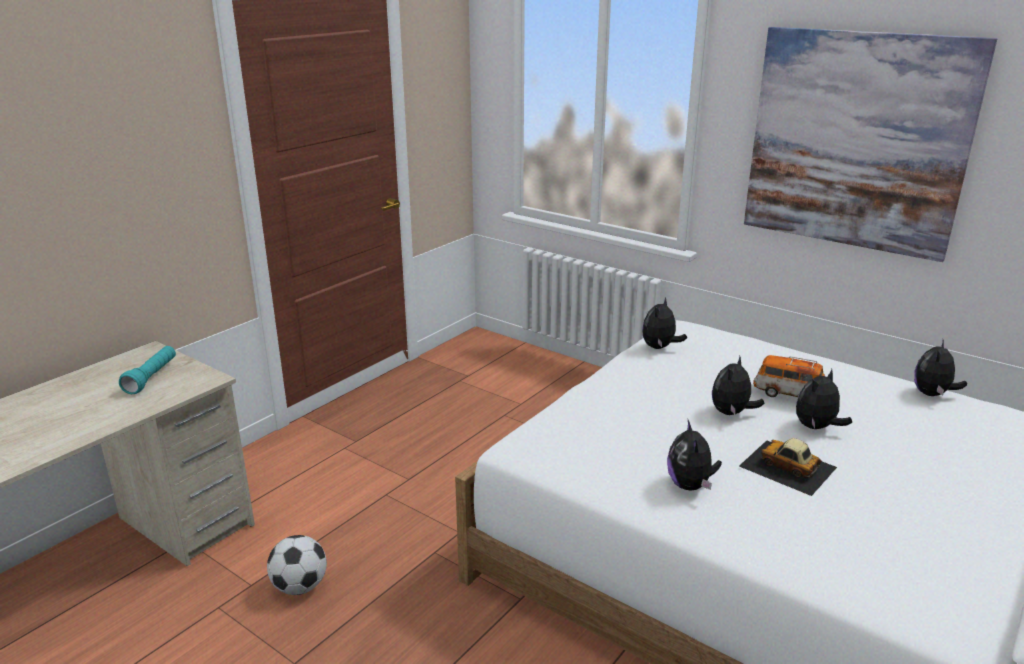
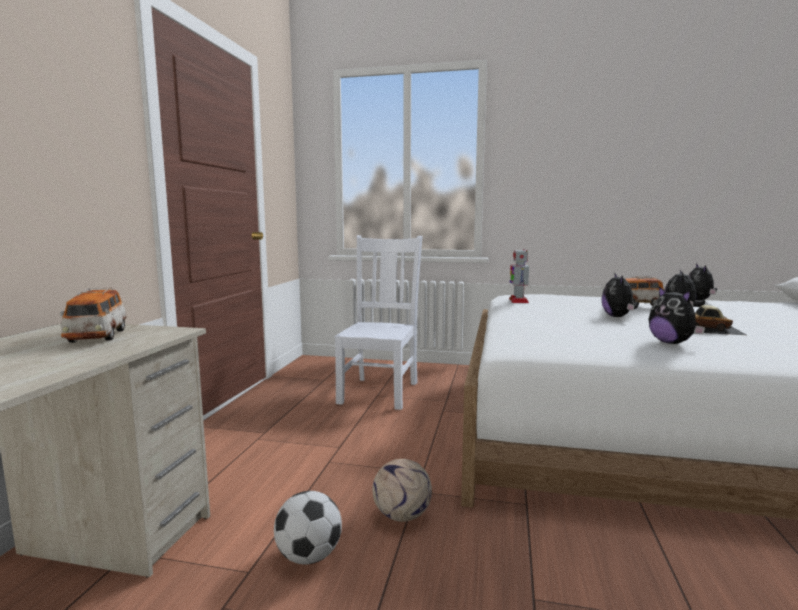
camera: 25 degrees left, 15 degrees down
turquoise flashlight [119,346,176,394] -> toy car [60,287,127,343]
plush toy [642,297,687,349] -> toy robot [509,249,529,303]
picture [744,27,997,262] -> none
none -> white chair [334,235,423,410]
none -> football [372,459,432,522]

